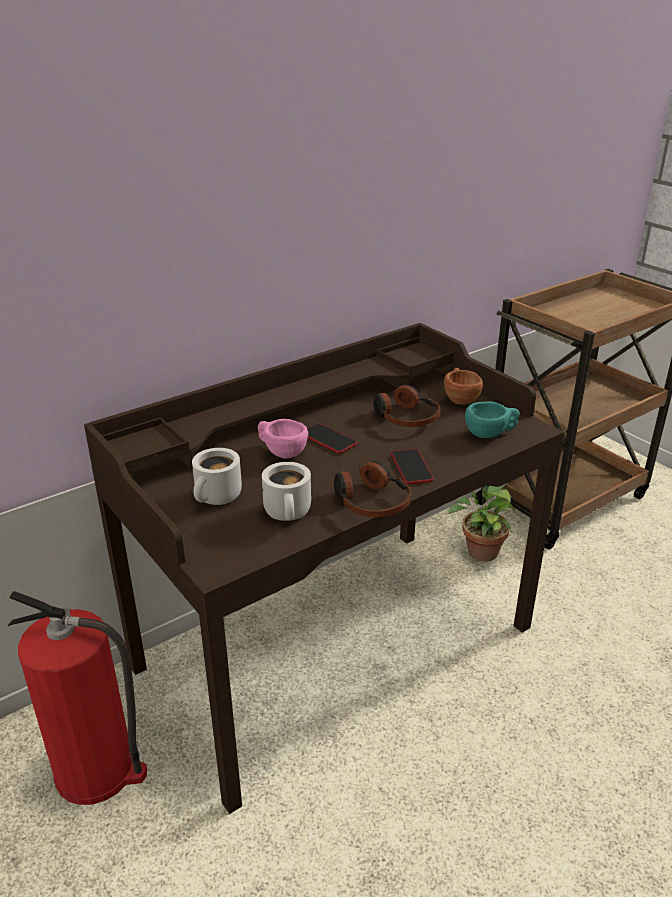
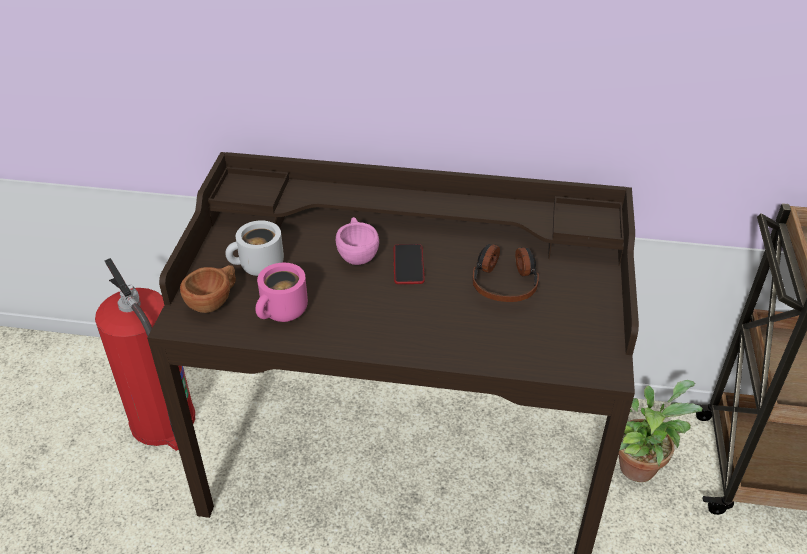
camera: 45 degrees right, 10 degrees up
white mug [262,462,311,521] -> pink mug [255,263,308,322]
headphones [334,461,411,517] -> none
phone [391,449,434,484] -> none
brown cup [444,368,483,405] -> brown cup moved to [180,265,236,313]
turquoise cup [465,401,519,438] -> none

